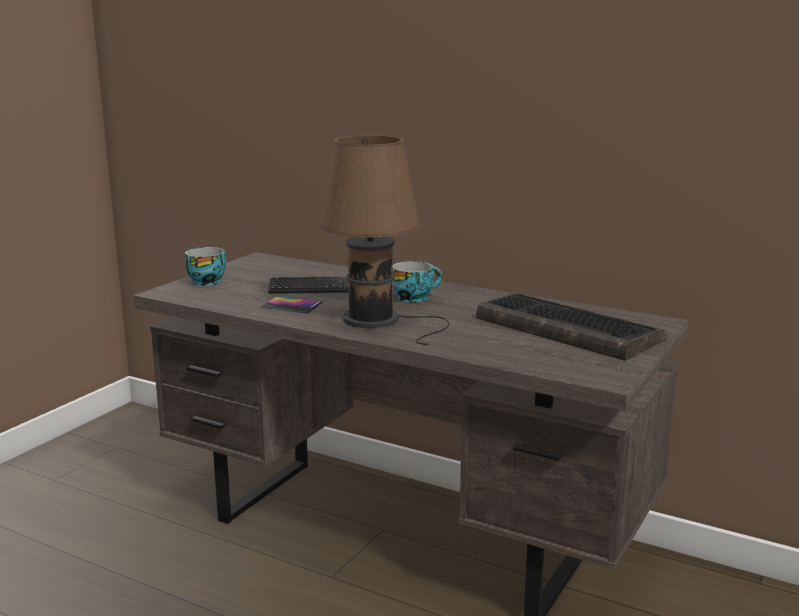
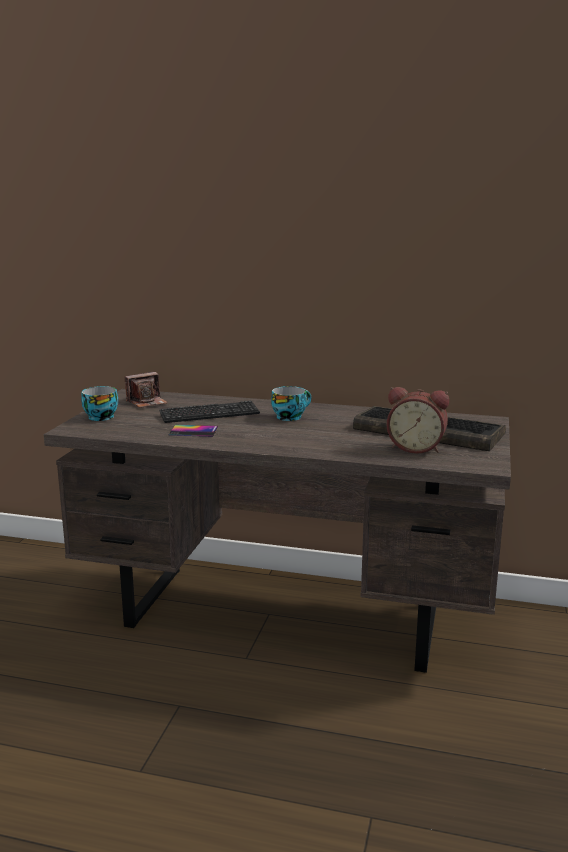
camera: 15 degrees left, 0 degrees up
brown table lamp [320,135,449,345] -> none
none -> camera [125,372,168,408]
none -> alarm clock [387,387,449,454]

